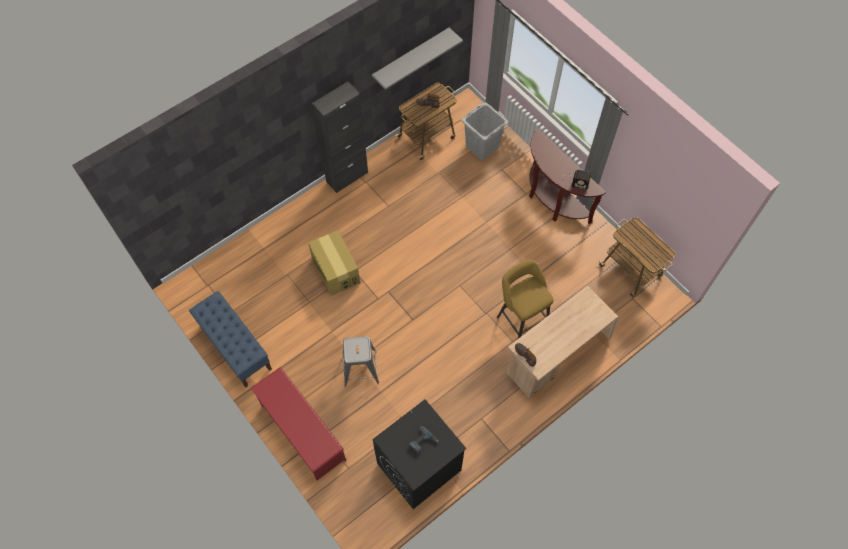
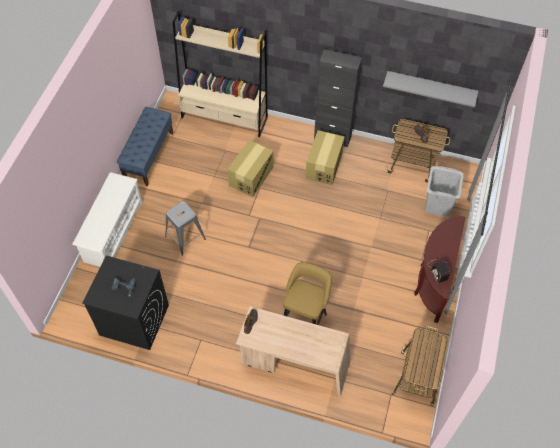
camera: 55 degrees right, 5 degrees down
red shoe rack [251,367,346,480] -> white shoe rack [72,172,142,267]
none -> beige bookcase [173,11,268,137]
none -> cardboard box [305,130,345,185]

